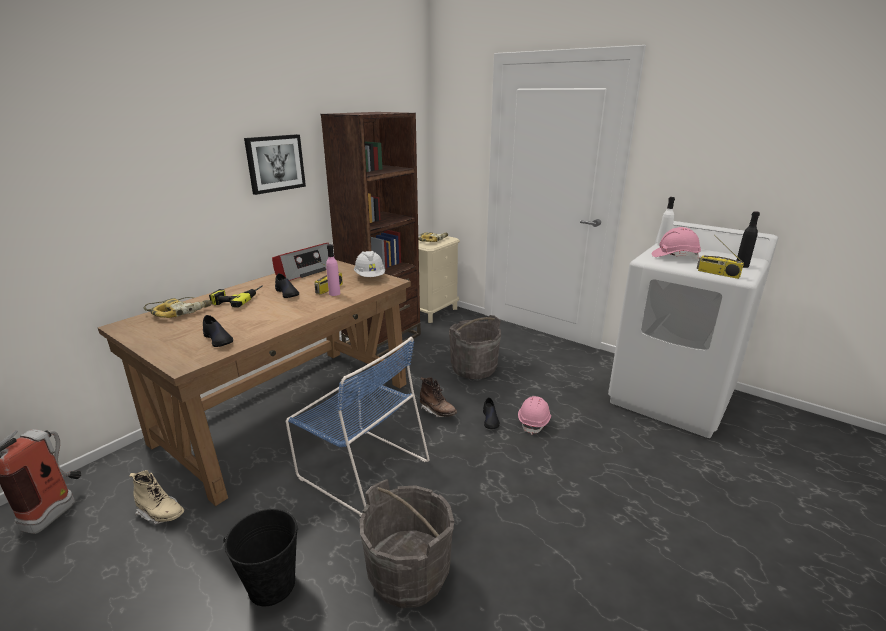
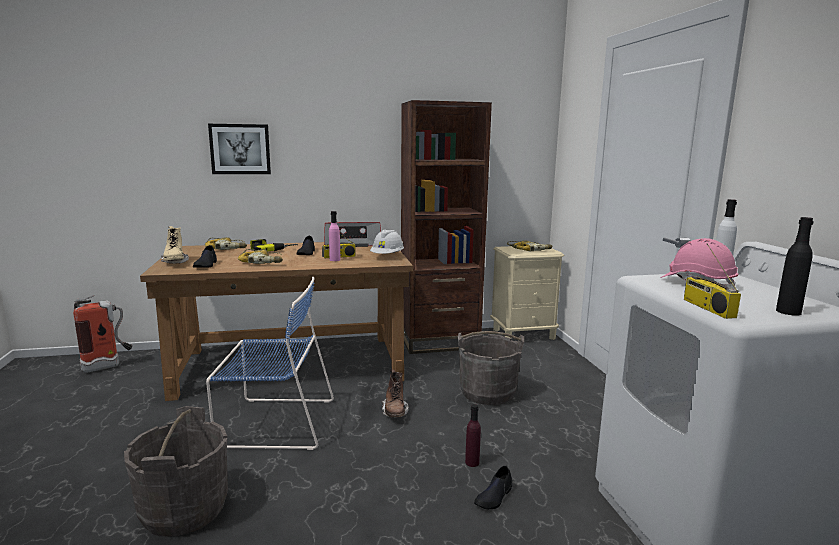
camera: 40 degrees right, 10 degrees down
beige boot [129,470,184,524] -> beige boot moved to [161,226,189,264]
black bucket [223,509,298,606] -> none
picture [244,134,306,195] -> picture moved to [208,124,271,174]
blue chair [286,337,429,517] -> blue chair turned 75 degrees counterclockwise [206,277,334,450]
black shoe [483,397,500,429] -> black shoe moved to [474,465,512,509]
pink hard hat [518,396,551,435] -> purple bottle [465,404,481,467]
none -> power drill [238,249,283,264]

